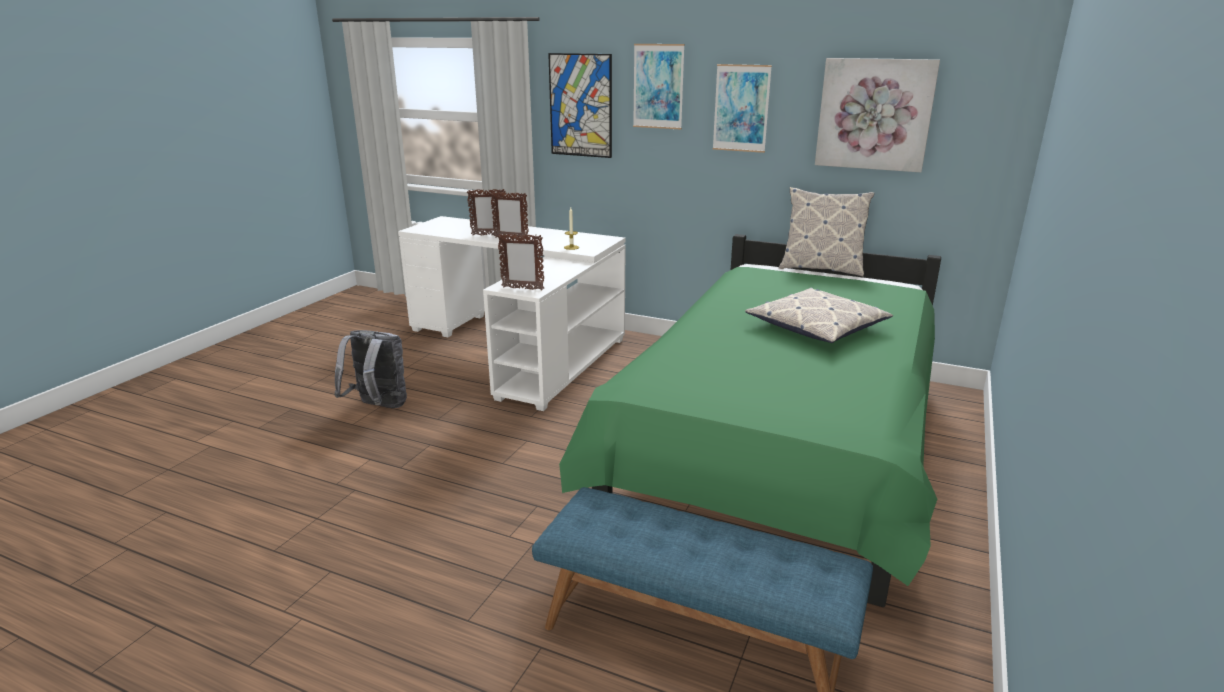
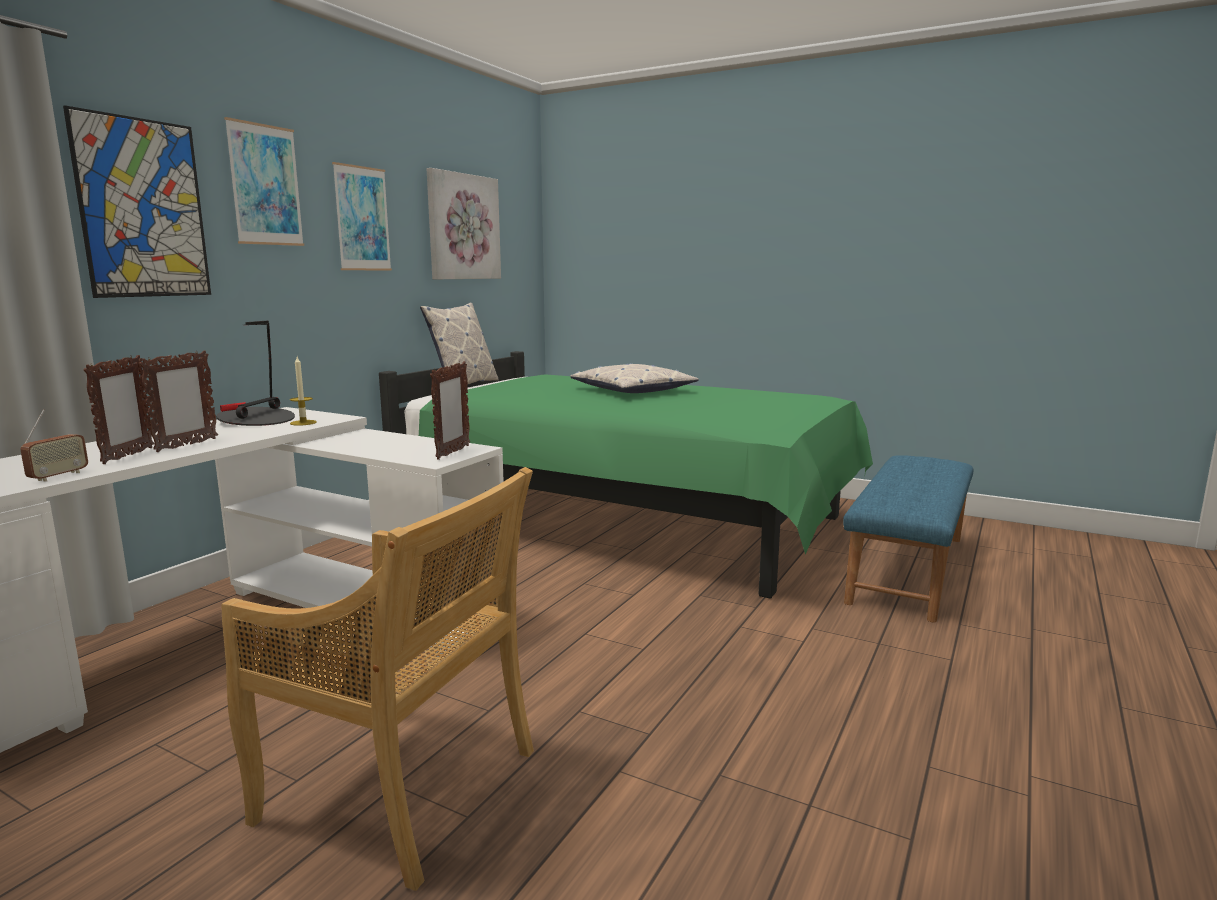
camera: 85 degrees left, 10 degrees down
grey backpack [334,330,407,408] -> beige chair [221,467,534,891]
none -> radio [20,409,88,482]
none -> table lamp [216,320,295,426]

